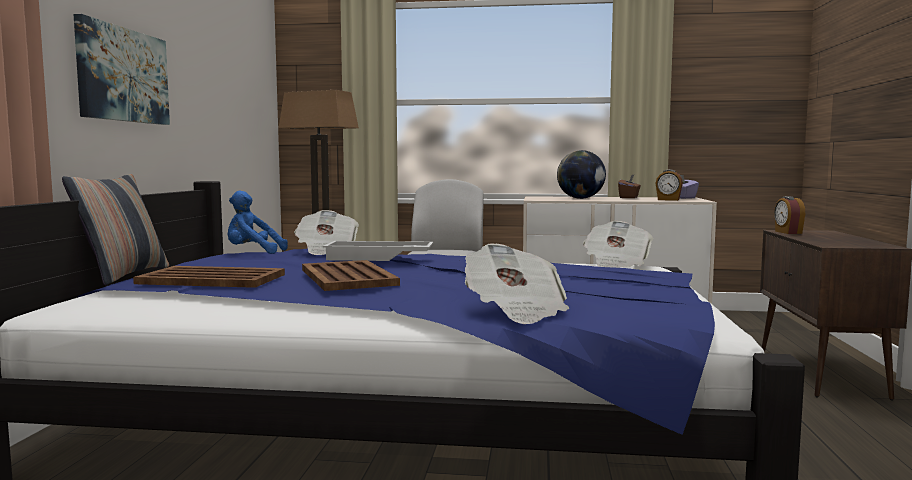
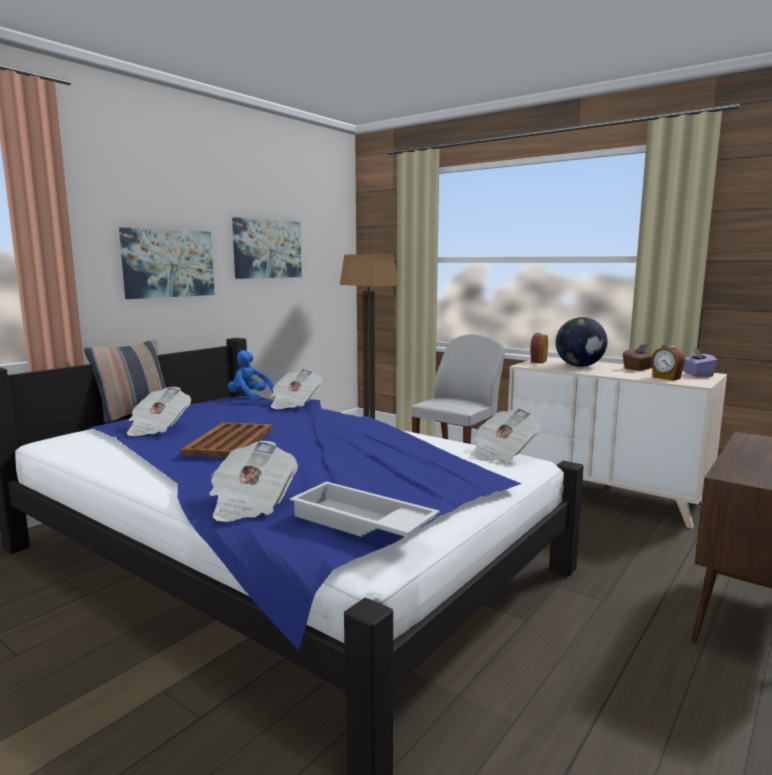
camera: 30 degrees right, 5 degrees up
brown tray [133,266,285,288] -> newspaper [127,387,191,436]
white tray [323,241,434,261] -> white tray moved to [290,481,440,537]
alarm clock [774,196,805,234] -> alarm clock moved to [530,333,548,364]
none -> picture [232,217,302,279]

